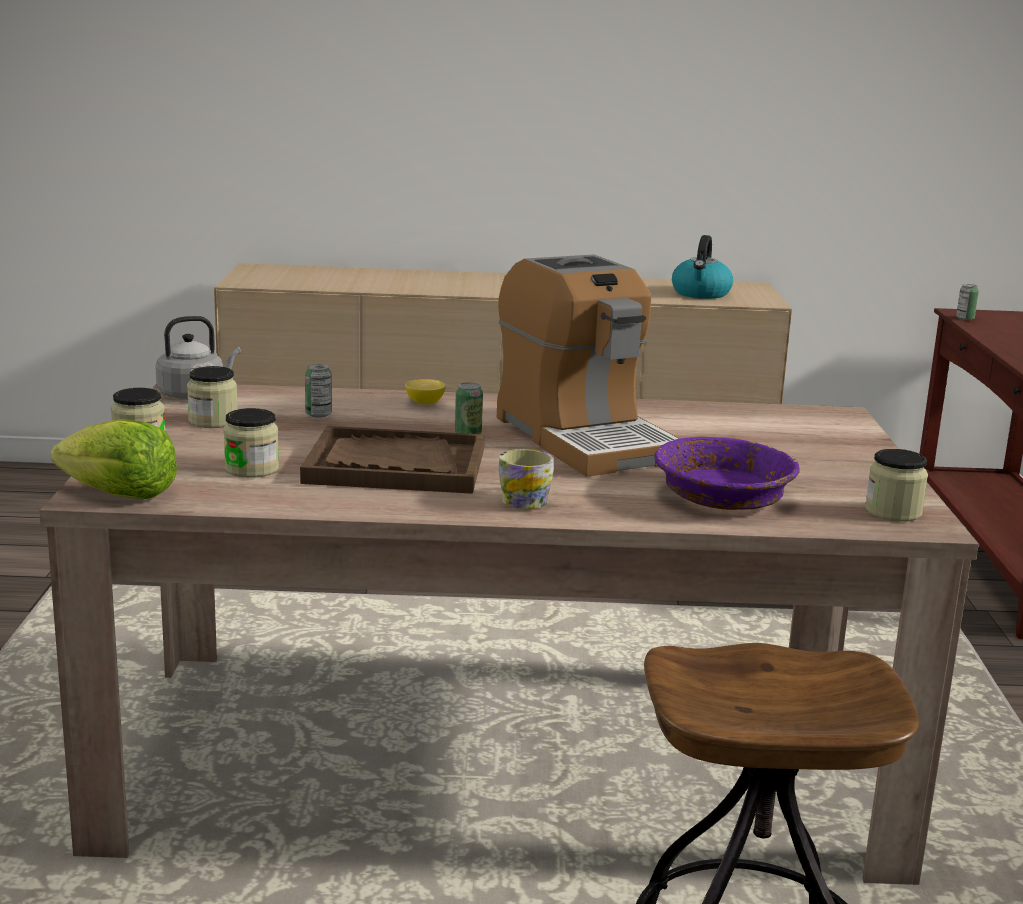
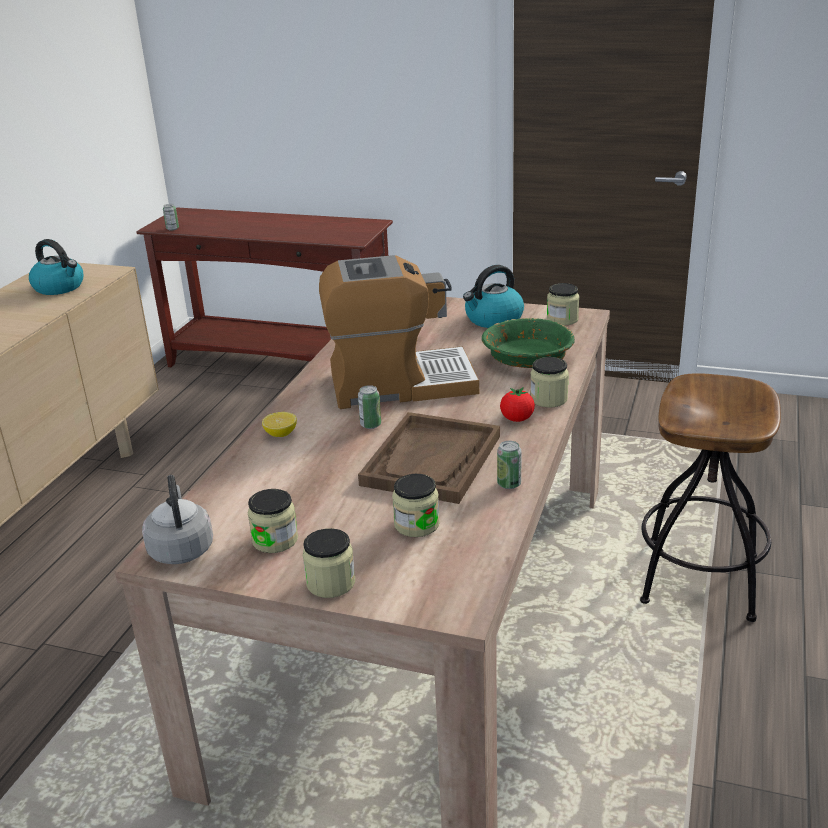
camera: 70 degrees left, 10 degrees up
lettuce [51,419,177,499] -> none
can [305,364,332,418] -> can moved to [497,441,522,489]
mug [499,449,554,509] -> tomato [500,387,535,422]
purple bowl [655,437,800,510] -> green bowl [482,318,575,368]
none -> kettle [463,265,524,328]
none -> jar [531,357,569,408]

